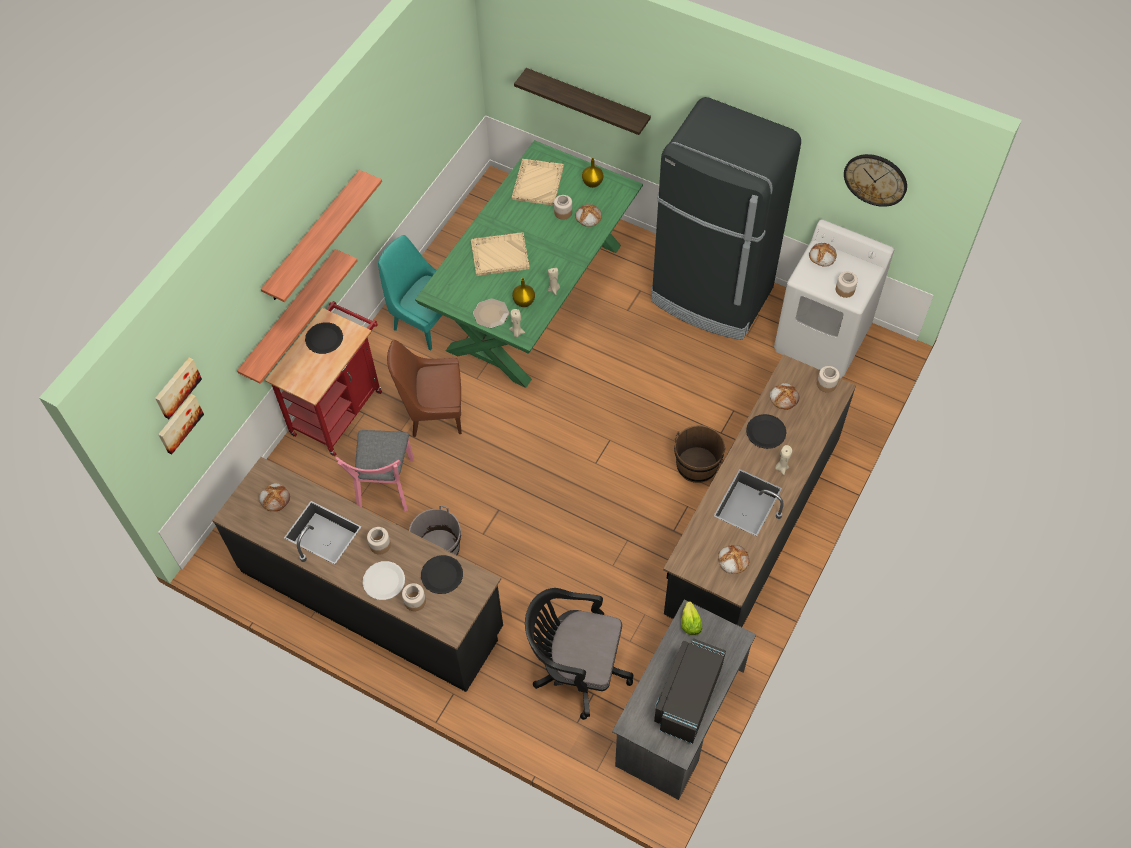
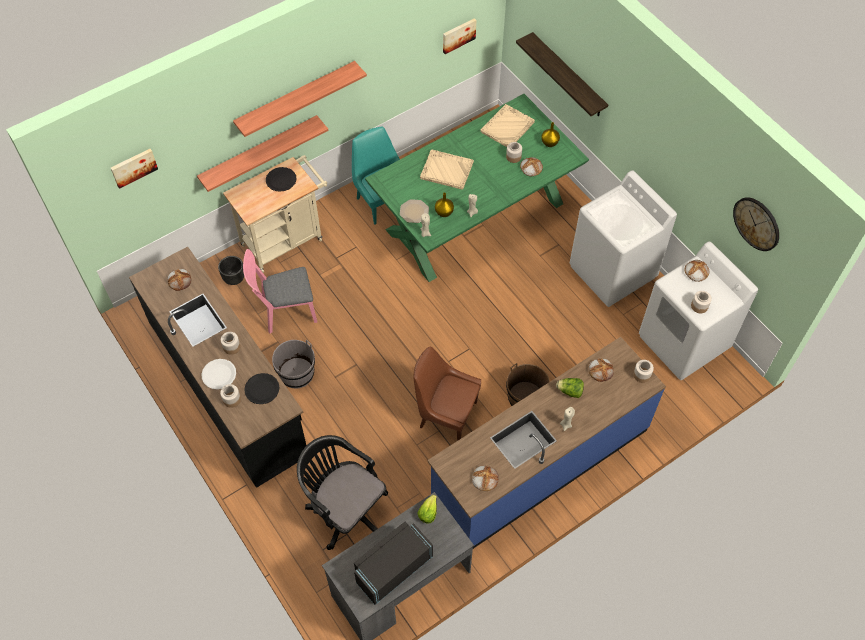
camera: 25 degrees right, 0 degrees up
picture [158,394,204,454] -> picture moved to [443,18,476,54]
red cart [265,301,382,456] -> beige cart [223,155,327,273]
pink chair [335,430,414,512] -> pink chair turned 45 degrees clockwise [243,249,317,334]
brown chair [387,340,462,437] -> brown chair moved to [414,347,481,441]
black fridge [651,97,801,340] -> white washing machine [570,170,677,307]
black counter [663,354,856,627] -> blue counter [427,337,666,549]
black plate [746,414,786,449] -> lettuce [556,378,584,398]
none -> black planter [218,256,244,285]

